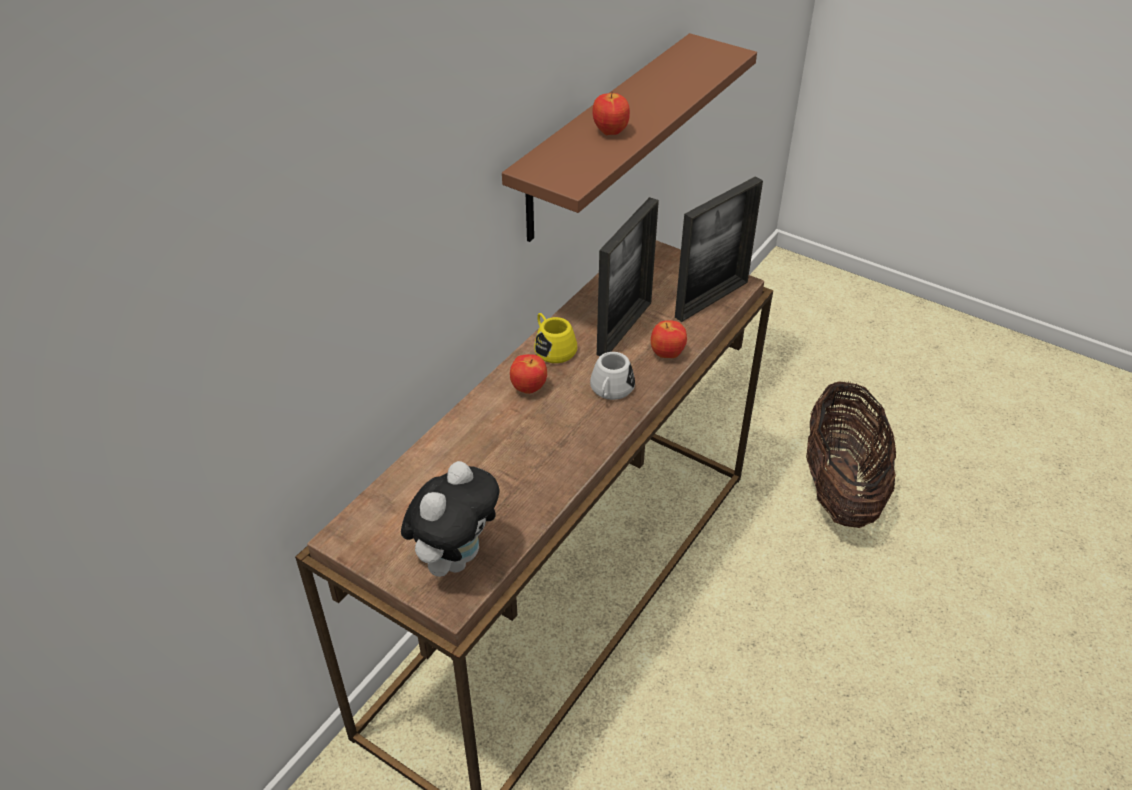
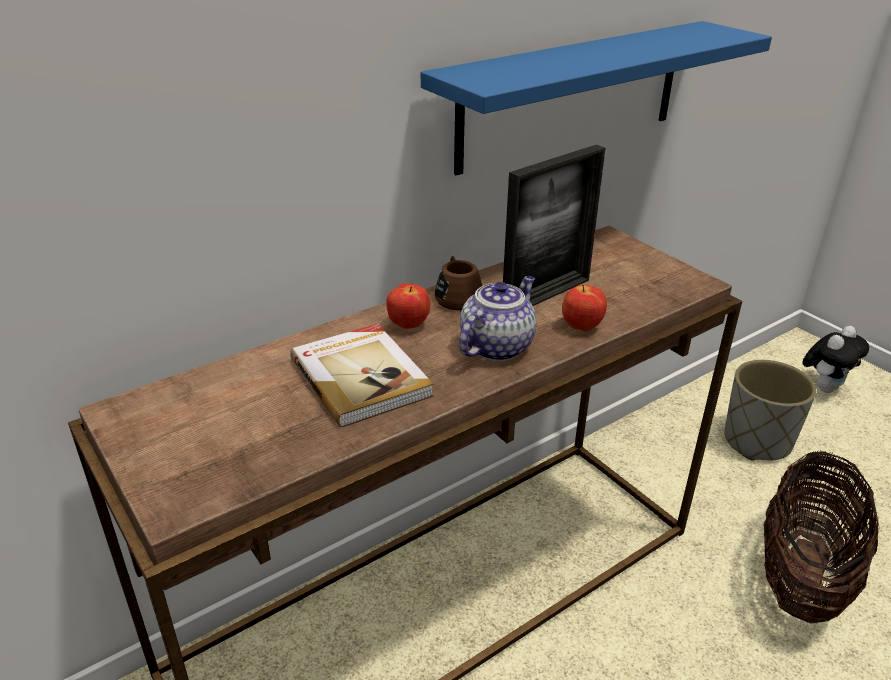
camera: 20 degrees right, 10 degrees down
plush toy [401,461,500,577] -> plush toy moved to [802,326,869,393]
brown shelf [502,33,757,242] -> blue shelf [421,21,772,175]
yellow mug [534,313,577,363] -> brown mug [435,256,482,310]
white mug [590,352,635,400] -> teapot [459,276,536,361]
apple [592,92,630,135] -> none
picture frame [675,176,763,322] -> none
none -> book [290,324,433,427]
none -> grey planter [724,360,816,461]

